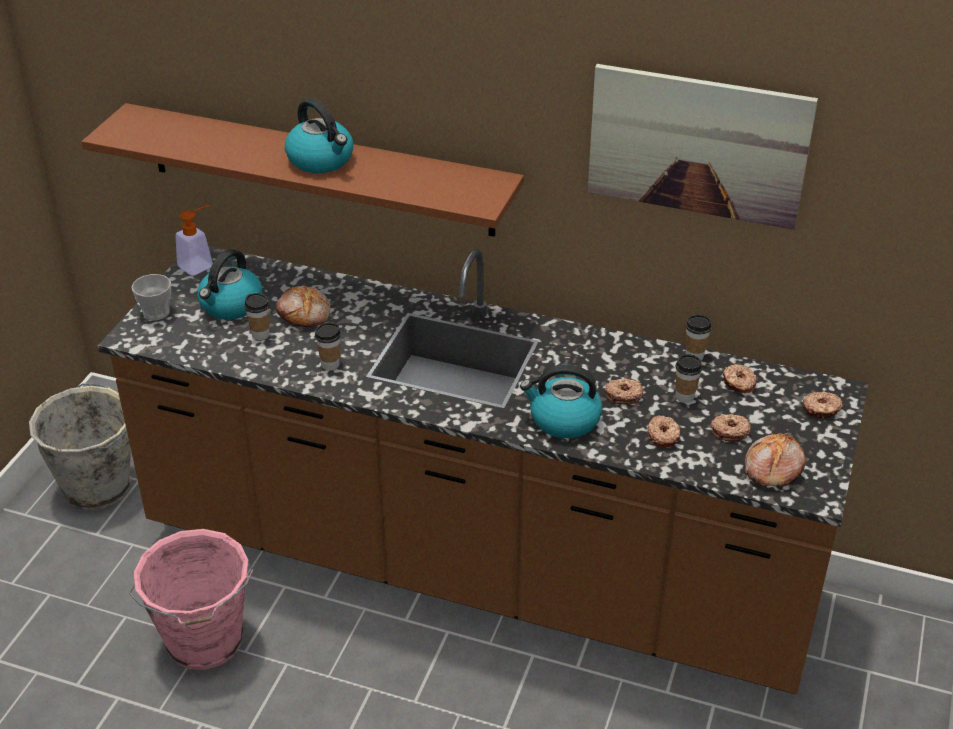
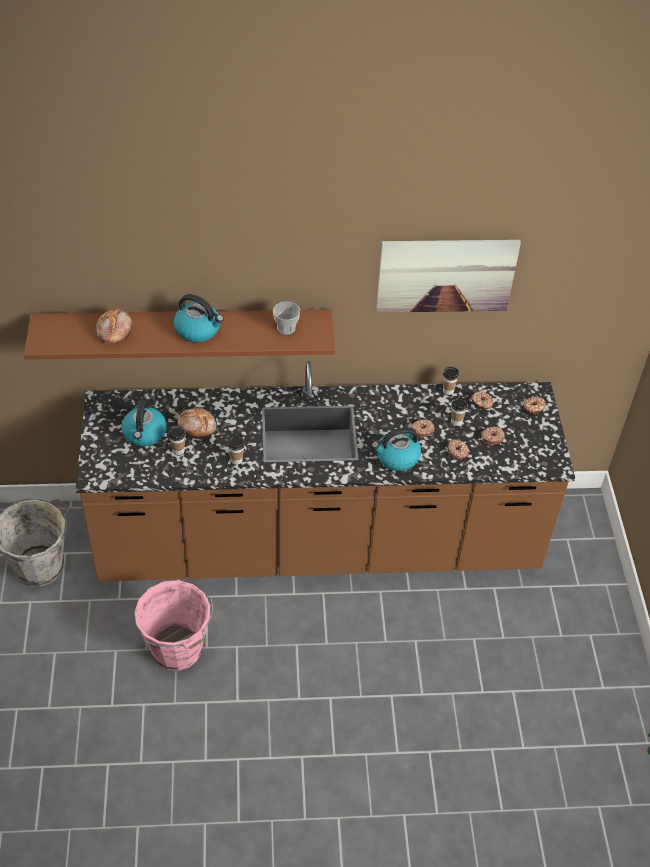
camera: 25 degrees left, 10 degrees up
cup [131,274,171,320] -> cup moved to [273,301,300,335]
soap dispenser [175,205,213,276] -> none
bread [745,433,805,486] -> bread moved to [96,308,133,343]

